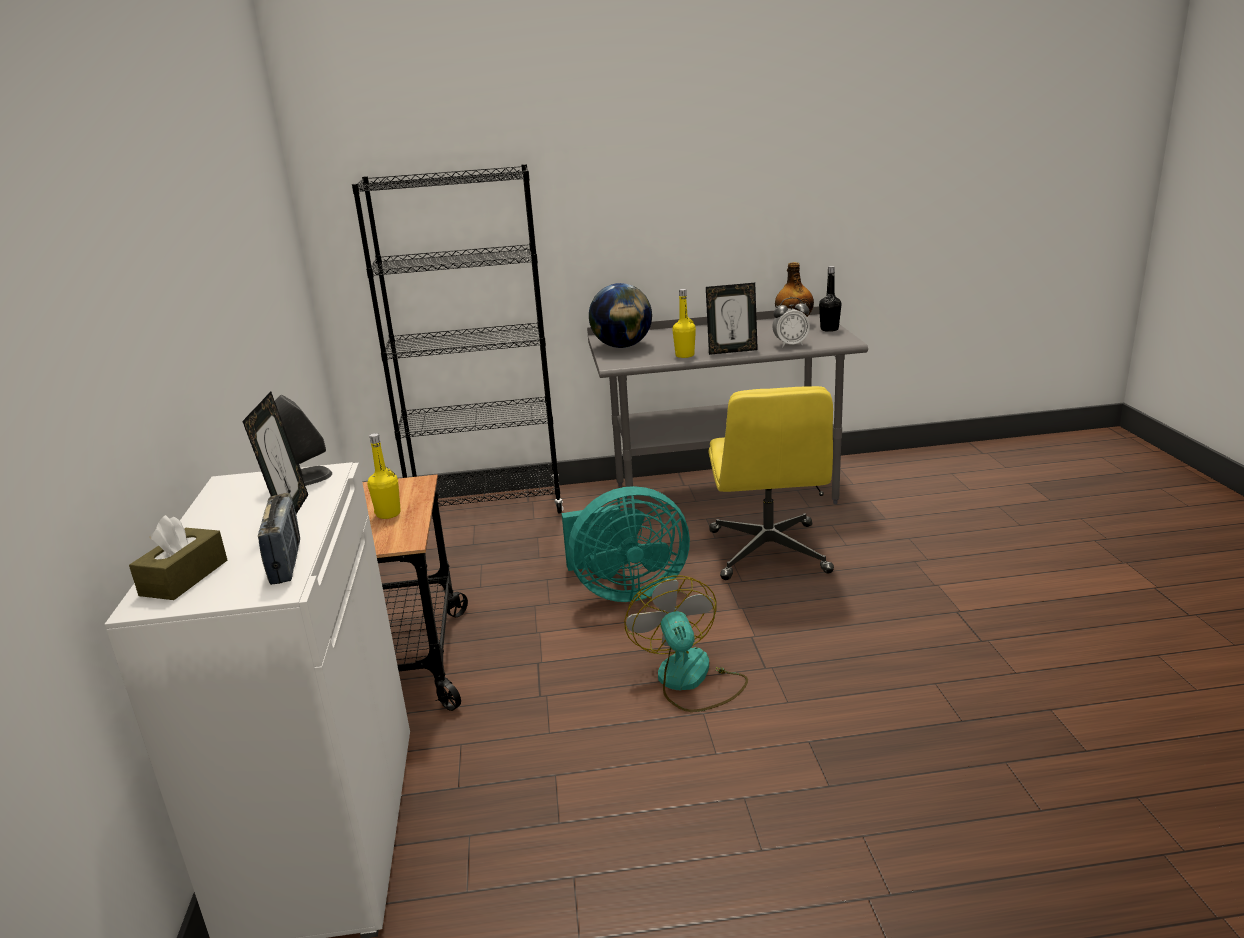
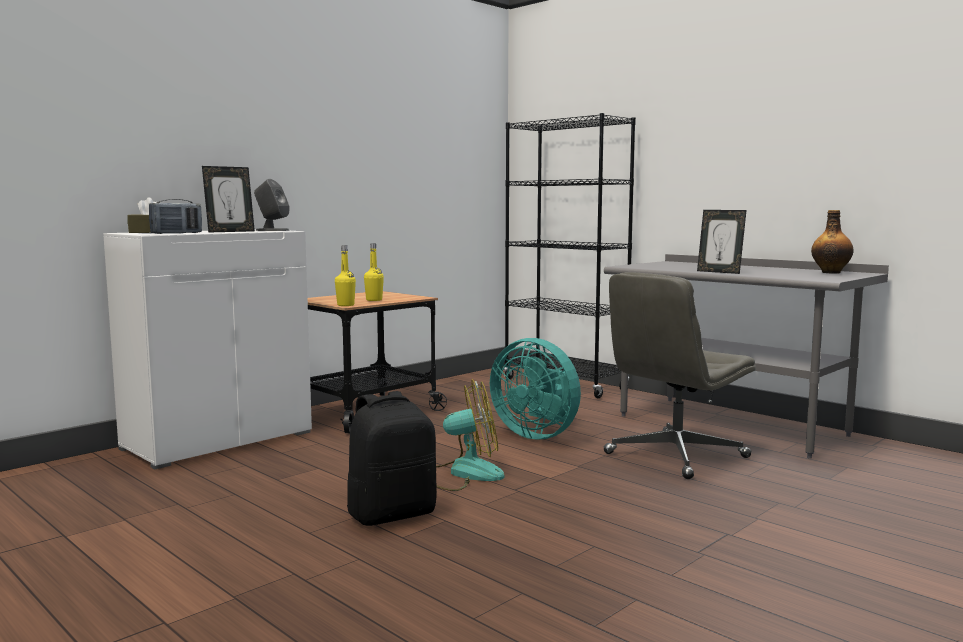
camera: 50 degrees right, 15 degrees down
globe [589,283,652,348] -> none
fan [624,576,748,712] -> fan turned 45 degrees clockwise [436,379,504,491]
yellow bottle [672,289,696,358] -> yellow bottle moved to [335,246,356,306]
yellow office chair [709,386,834,580] -> grey office chair [603,272,756,479]
alarm clock [772,297,810,347] -> none
black bottle [819,266,842,332] -> none
none -> black backpack [347,391,437,526]

